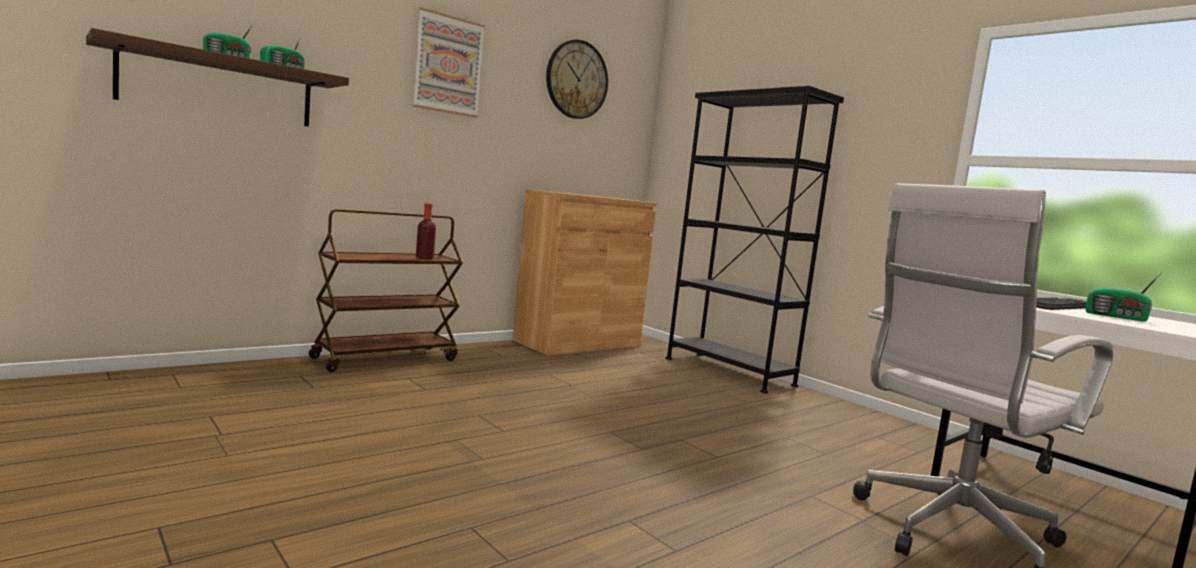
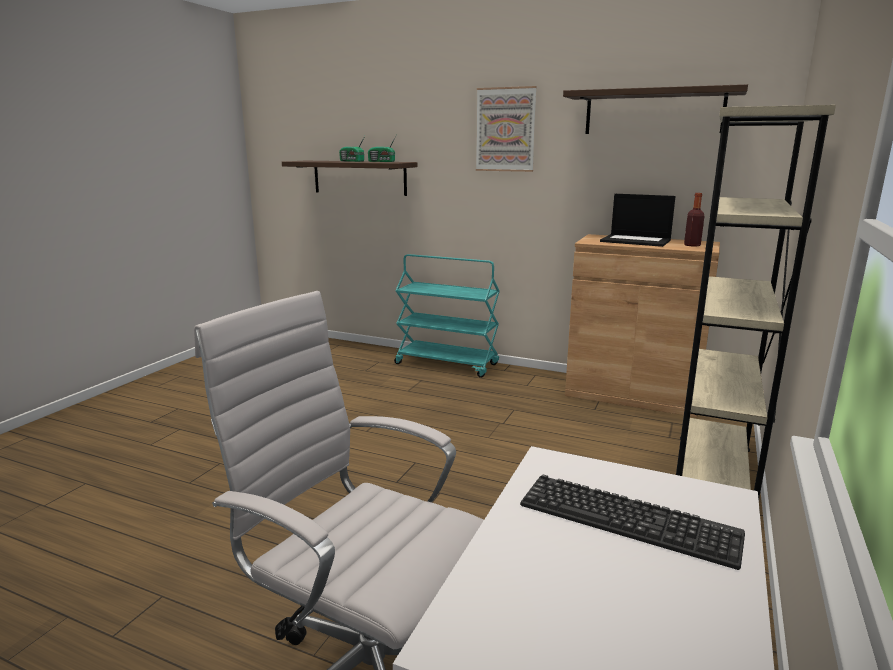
camera: 65 degrees right, 10 degrees up
brown cart [309,209,463,372] -> turquoise cart [394,254,500,378]
bottle [416,203,436,260] -> bottle moved to [684,193,704,247]
wall clock [546,40,608,119] -> shelf [563,84,748,134]
black bookcase [666,86,844,393] -> beige bookcase [676,105,836,499]
radio [1085,271,1163,322] -> none
none -> laptop [600,194,676,247]

